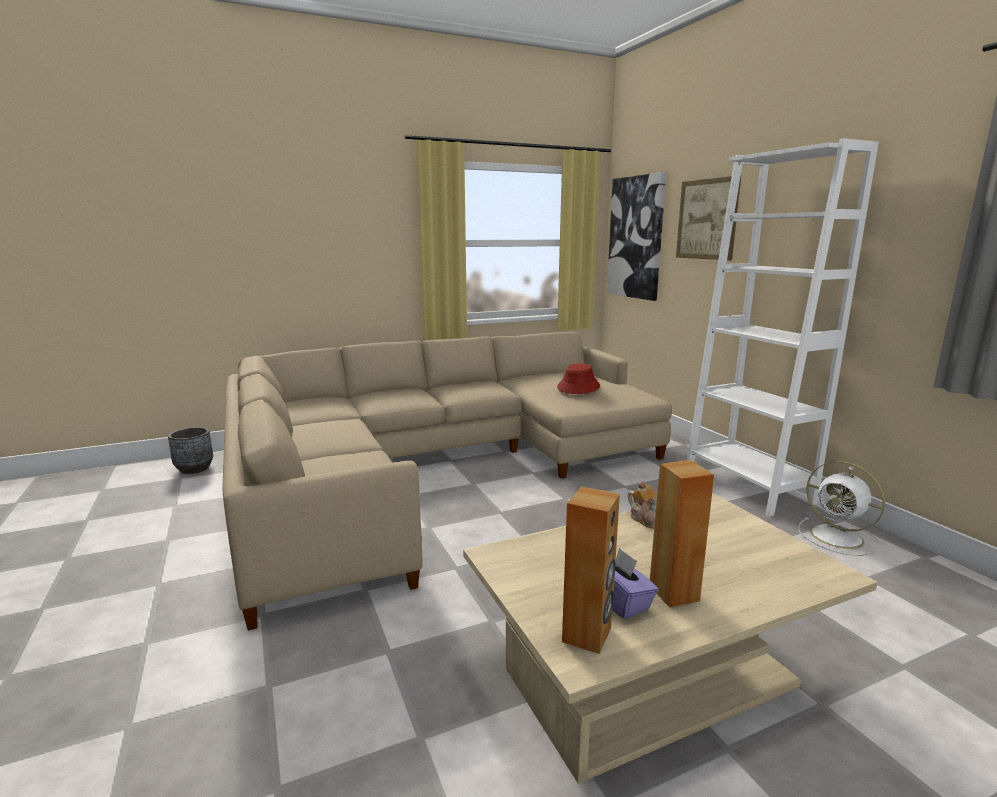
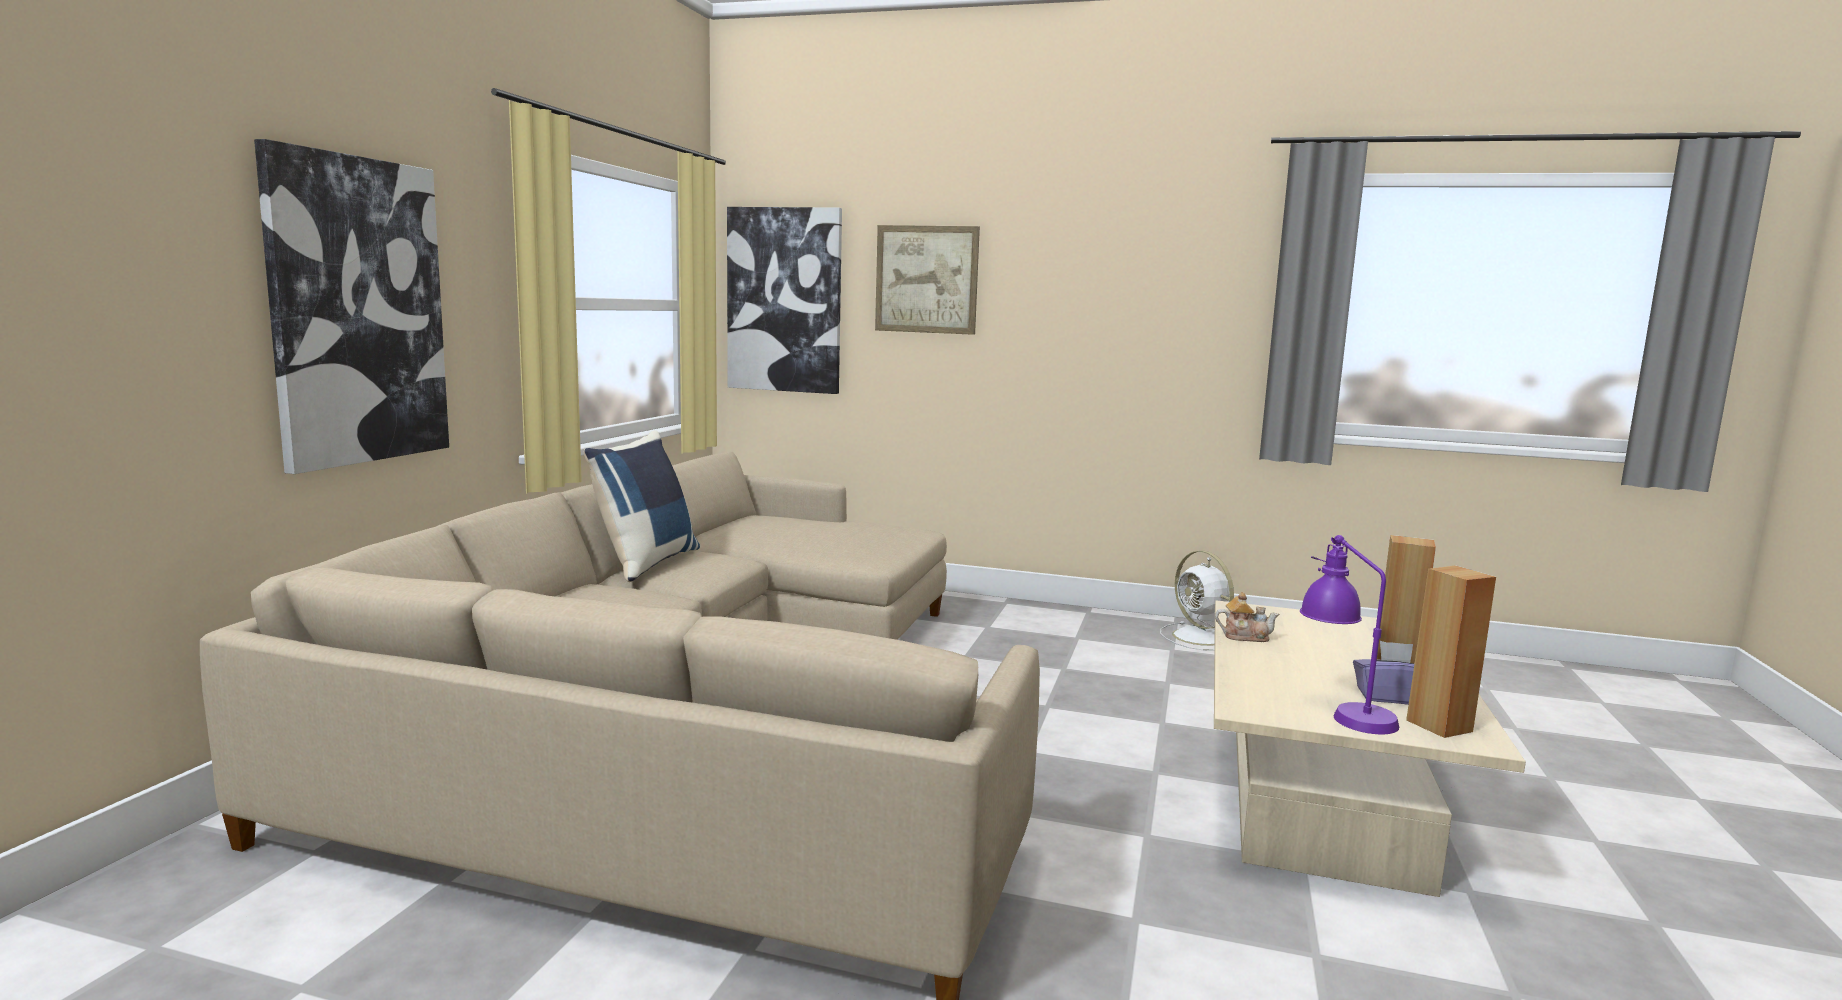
camera: 50 degrees left, 5 degrees down
grey planter [168,427,213,474] -> none
red hat [557,363,600,394] -> none
white bookcase [687,138,879,517] -> none
white fan [798,461,885,556] -> white fan turned 60 degrees clockwise [1160,551,1234,651]
none -> picture [254,139,449,474]
none -> blue pillow [584,430,700,582]
none -> purple table lamp [1300,535,1399,734]

